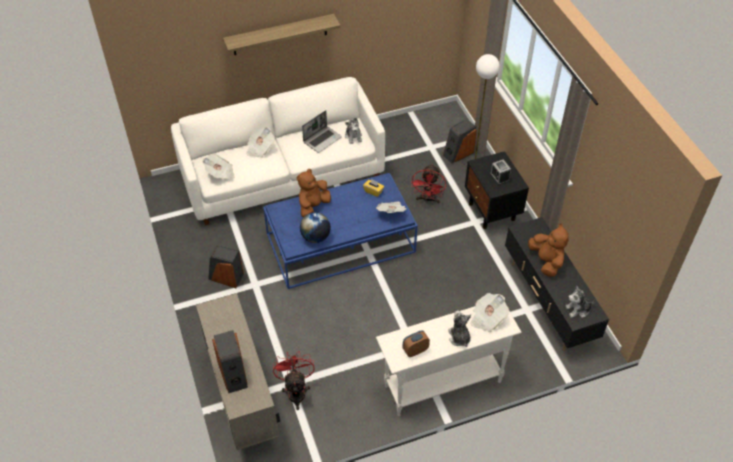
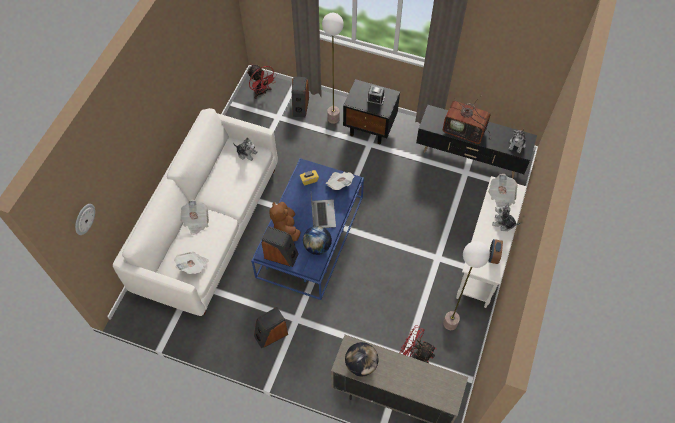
camera: 50 degrees left, 10 degrees up
speaker [212,330,248,393] -> speaker moved to [262,226,299,267]
shelf [223,14,340,55] -> none
laptop [302,110,342,153] -> laptop moved to [311,195,336,228]
red fan [411,164,446,203] -> red fan moved to [247,65,277,99]
brown plush toy [528,223,569,277] -> television [443,96,491,144]
none -> wall clock [75,204,95,235]
none -> globe [345,342,378,376]
none -> floor lamp [443,241,490,330]

